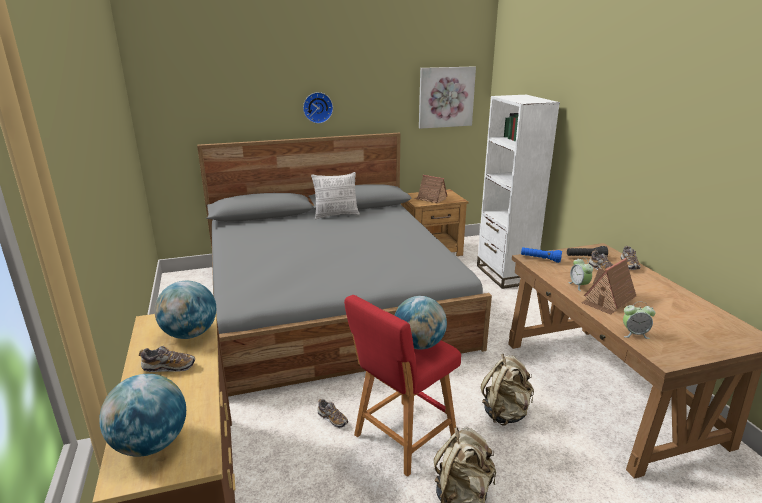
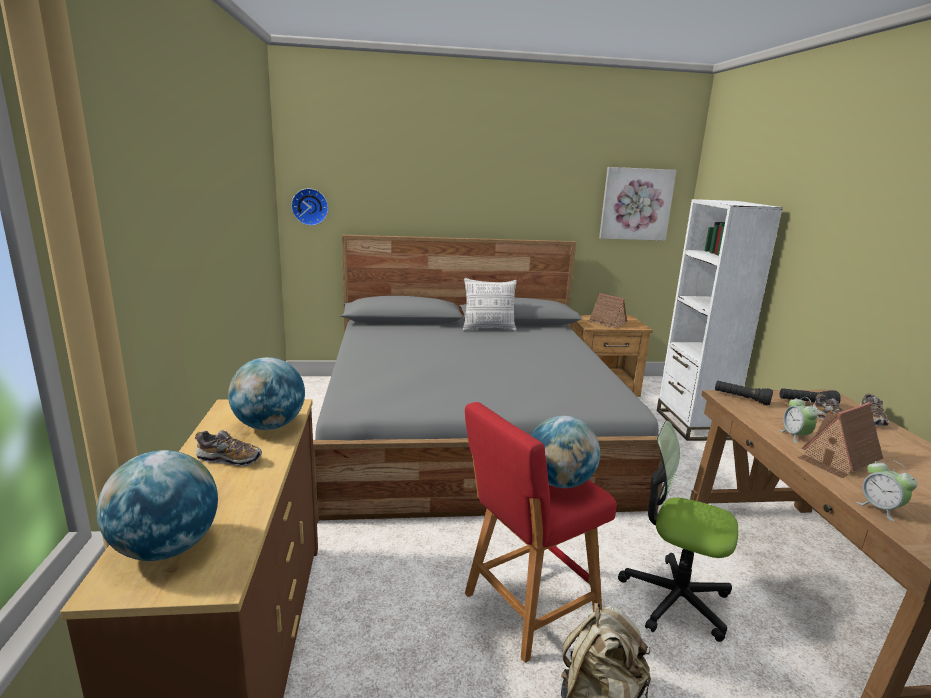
camera: 10 degrees right, 5 degrees down
wall clock [303,92,333,124] -> wall clock moved to [291,188,328,226]
shoe [318,399,348,428] -> none
beige backpack [481,354,534,426] -> office chair [618,420,738,642]
blue flashlight [521,247,562,263] -> black flashlight [715,381,773,405]
alarm clock [623,302,656,339] -> alarm clock turned 45 degrees clockwise [857,460,918,522]

